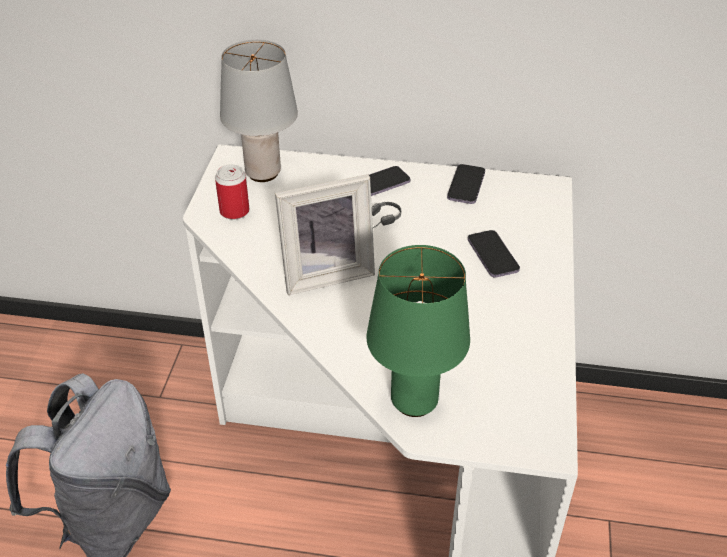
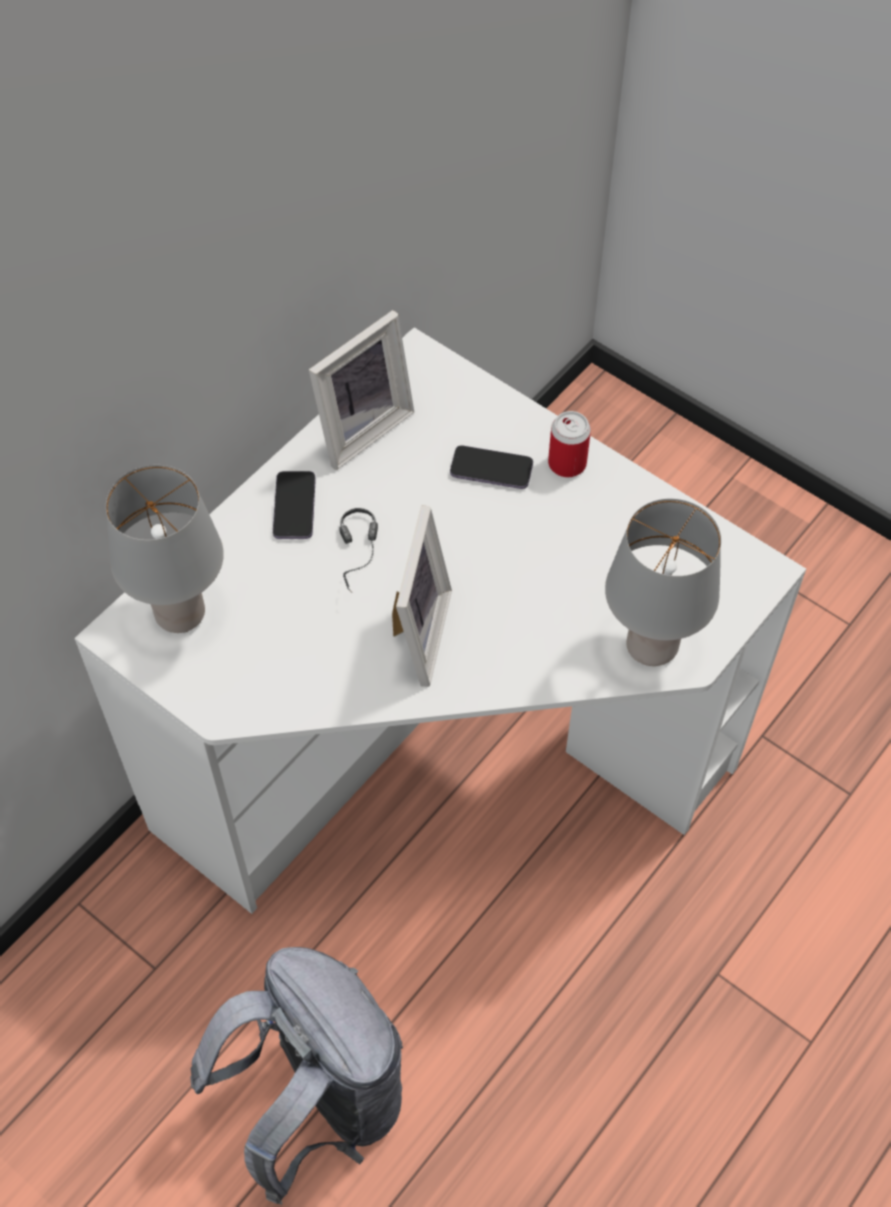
camera: 60 degrees left, 15 degrees up
can [215,164,249,220] -> can moved to [548,411,591,477]
green table lamp [367,245,470,417] -> grey table lamp [605,499,721,666]
phone [447,164,485,204] -> picture frame [309,310,414,470]

